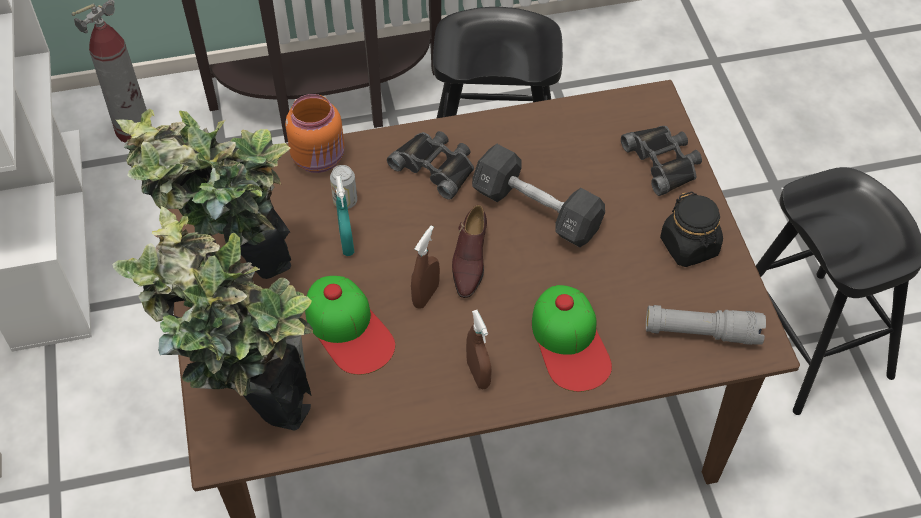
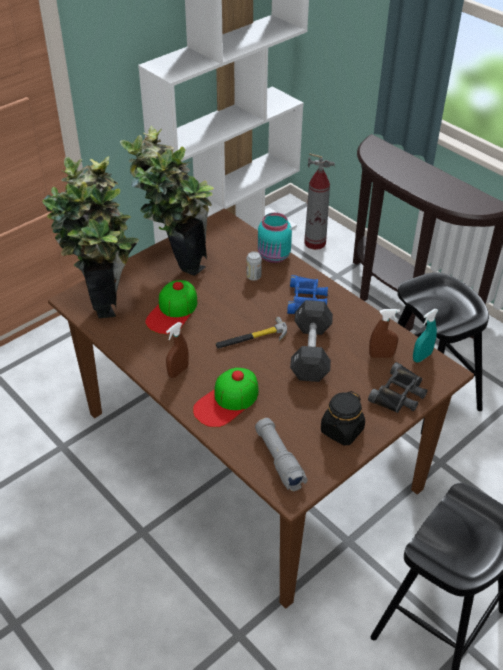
camera: 60 degrees right, 10 degrees down
orange jar [285,94,344,173] -> turquoise jar [258,213,292,263]
turquoise spray bottle [336,176,354,256] -> turquoise spray bottle moved to [413,309,439,362]
black binoculars [387,131,474,200] -> blue binoculars [287,275,328,314]
brown spray bottle [411,225,440,309] -> brown spray bottle moved to [369,309,400,358]
brown shoe [452,205,487,298] -> hammer [216,317,287,348]

